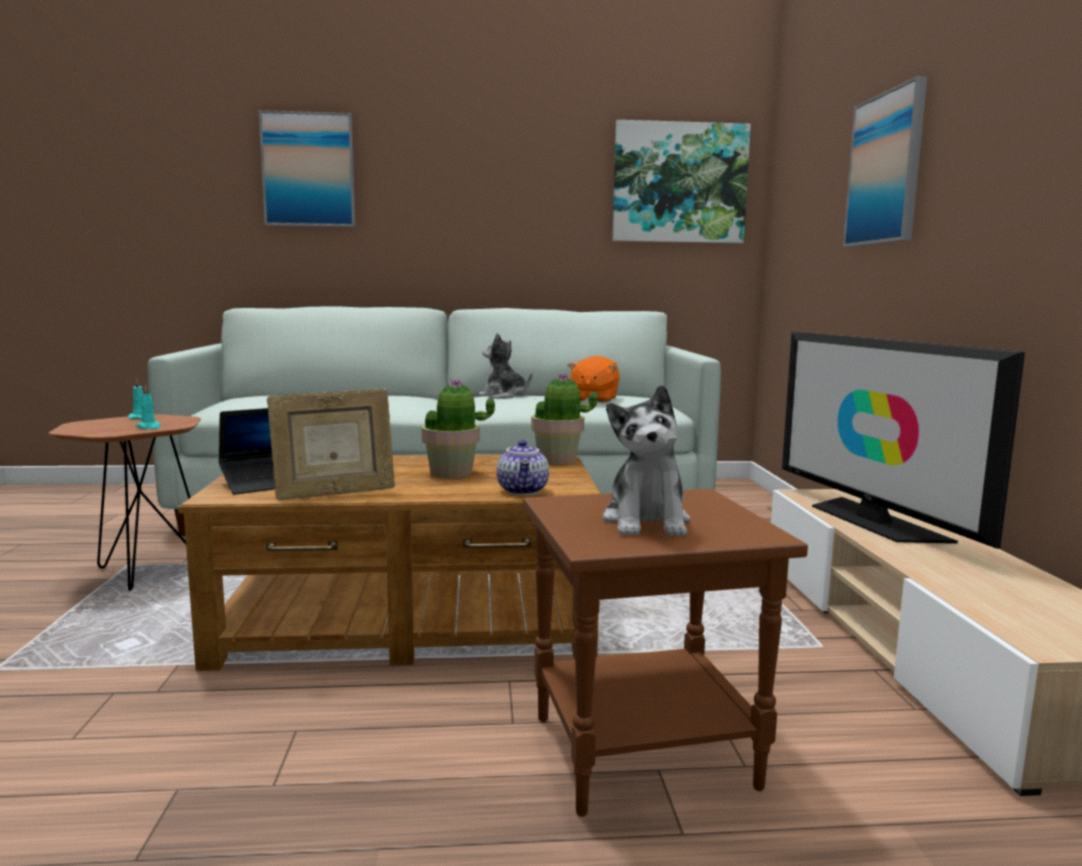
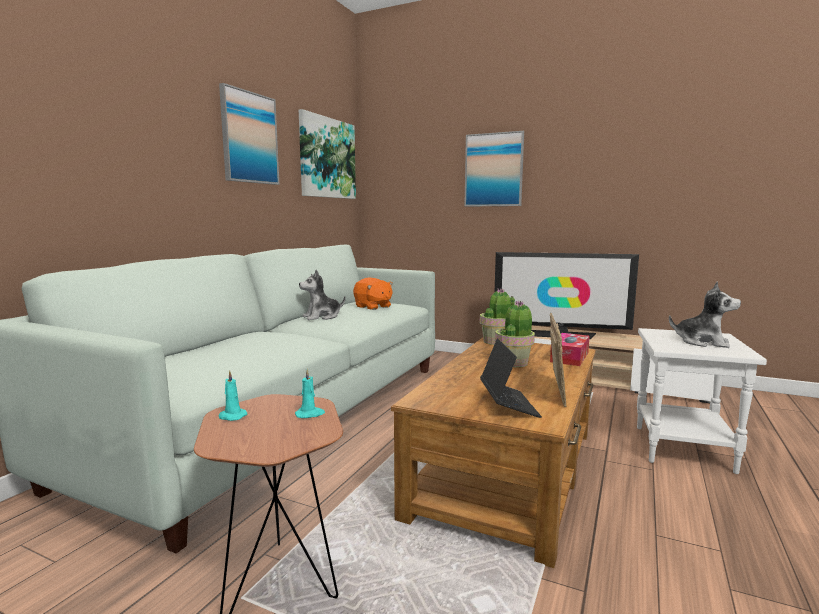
camera: 60 degrees left, 0 degrees up
picture [259,110,355,227] -> picture moved to [219,83,279,185]
teapot [497,440,549,495] -> tissue box [550,333,590,366]
brown side table [523,489,808,817] -> white side table [637,328,767,474]

